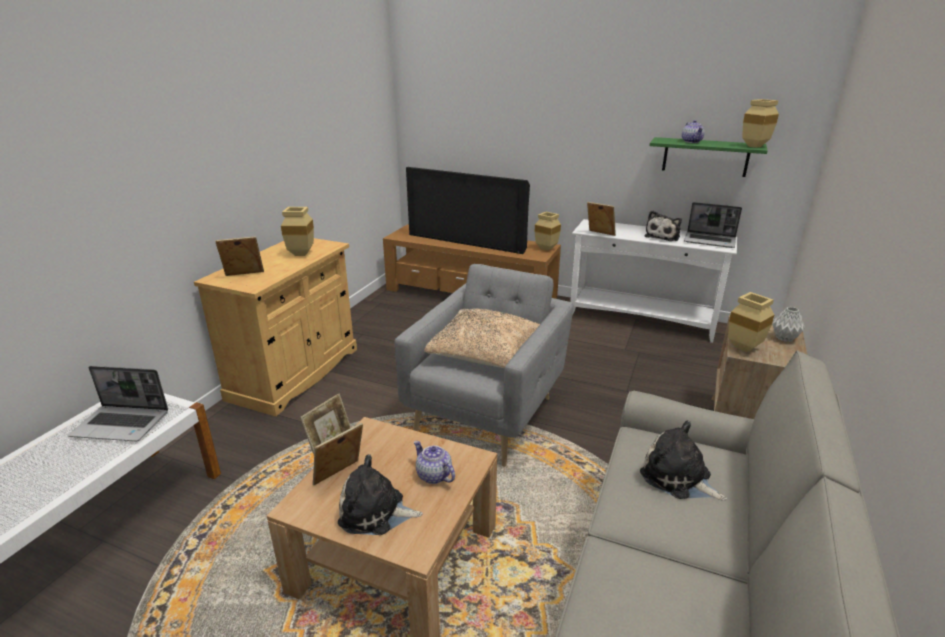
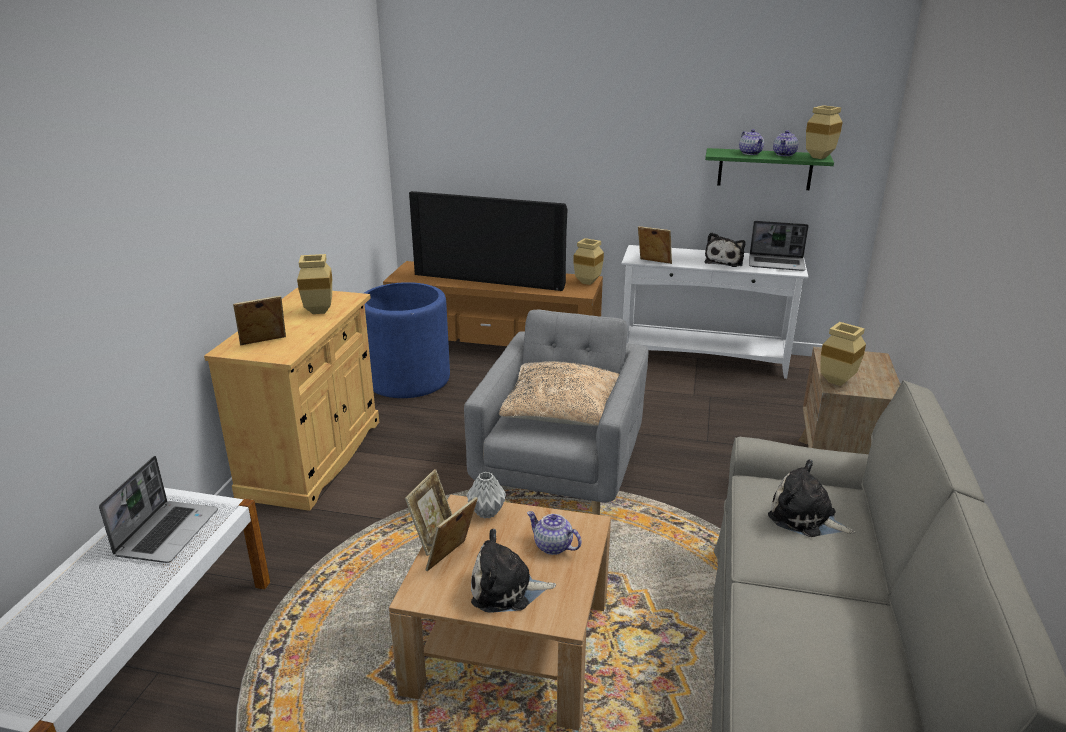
camera: 10 degrees left, 0 degrees up
laptop [68,366,168,441] -> laptop turned 75 degrees counterclockwise [99,456,218,563]
grey vase [772,307,805,342] -> grey vase moved to [467,472,506,519]
none -> blue planter [364,282,450,398]
none -> teapot [773,130,798,156]

